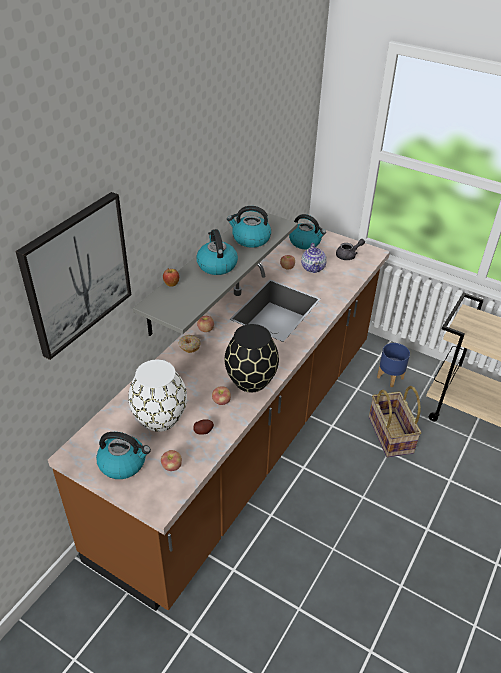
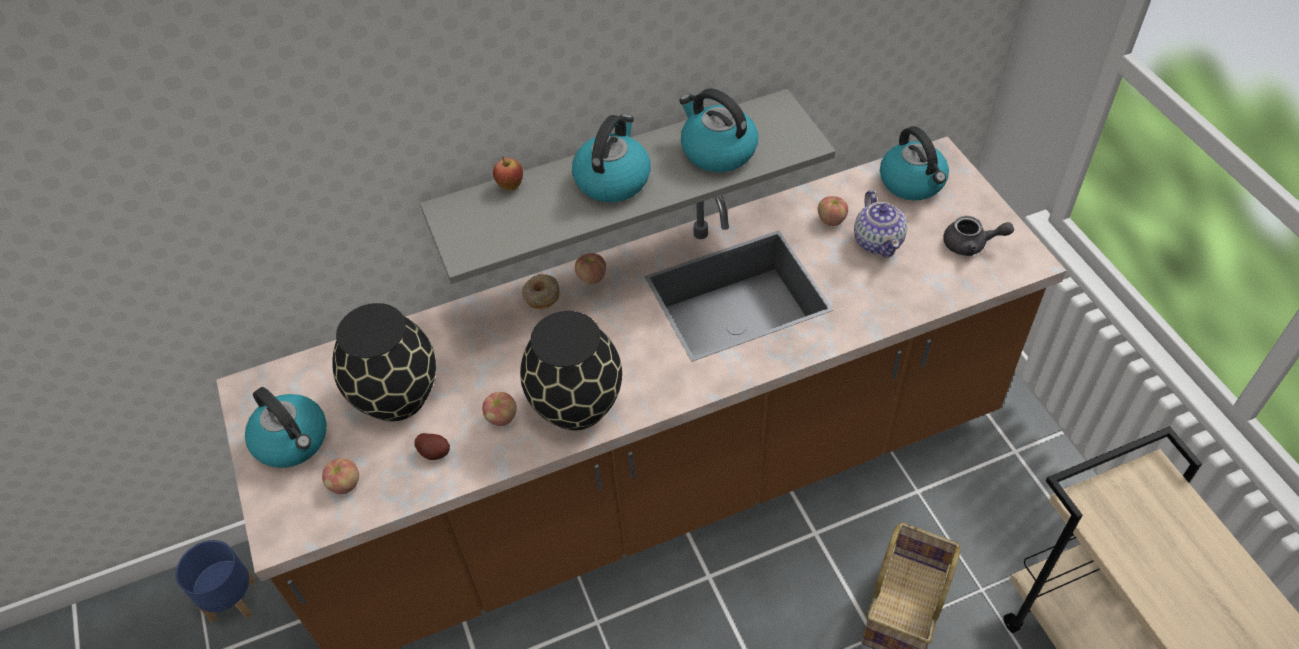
camera: 40 degrees right, 10 degrees up
picture [15,192,131,360] -> none
white vase [128,360,187,432] -> black vase [332,303,436,421]
teapot [301,243,327,273] -> teapot turned 45 degrees counterclockwise [854,190,907,258]
blue planter [377,343,410,387] -> blue planter moved to [176,540,256,623]

